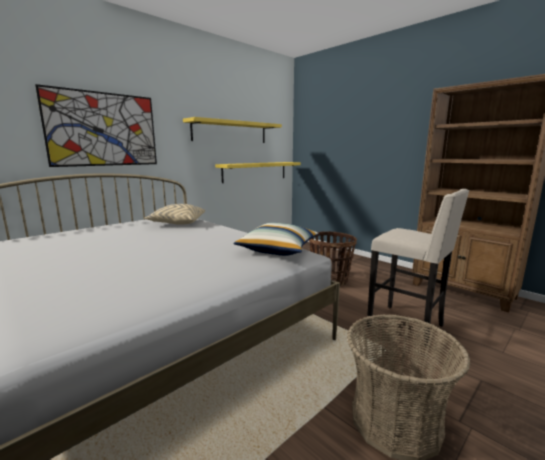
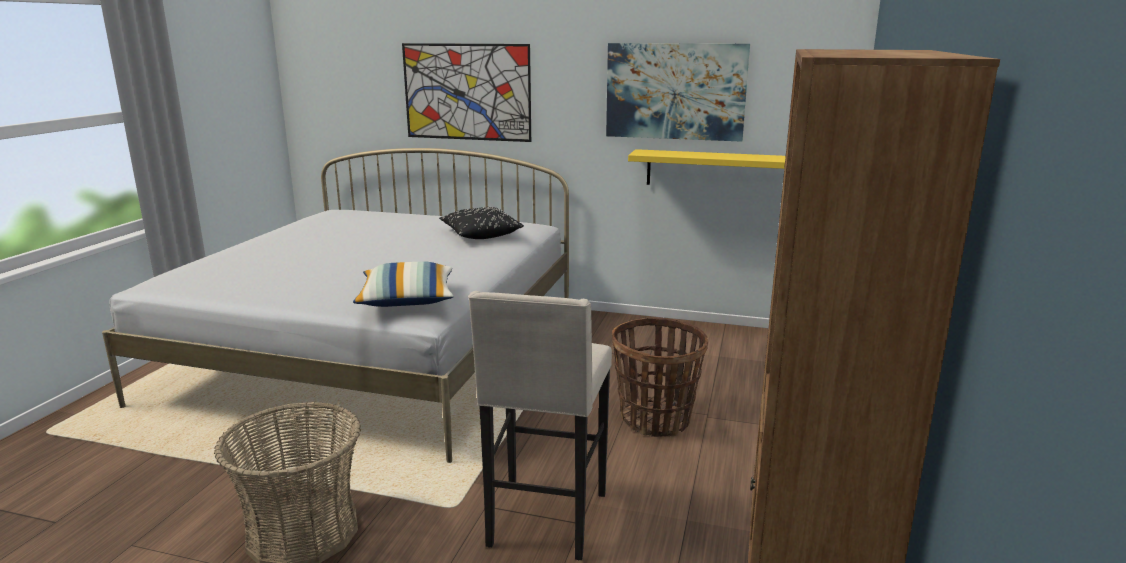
camera: 60 degrees right, 5 degrees up
beige pillow [144,204,205,225] -> black pillow [439,207,524,239]
yellow shelf [183,117,282,143] -> picture [606,43,750,142]

